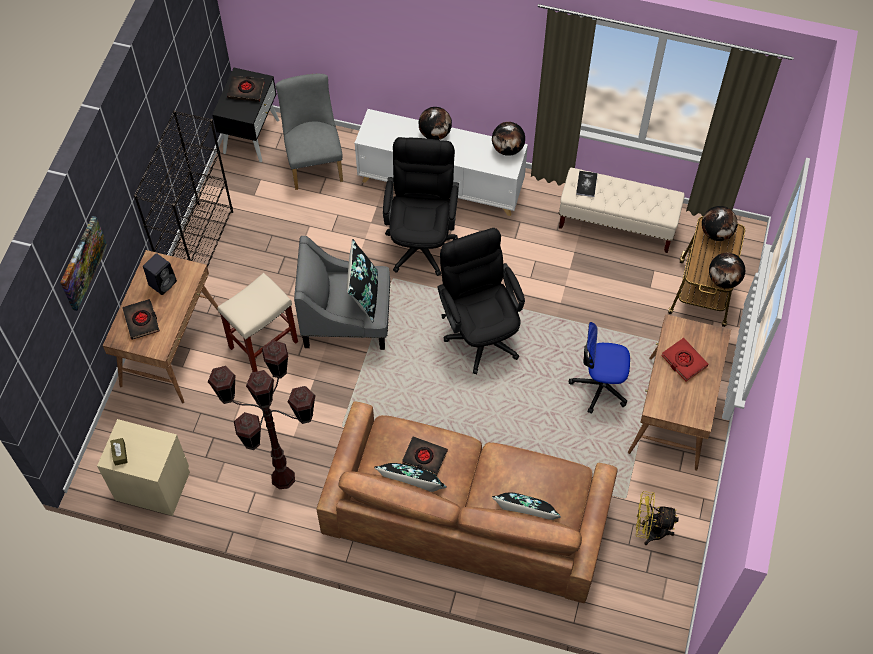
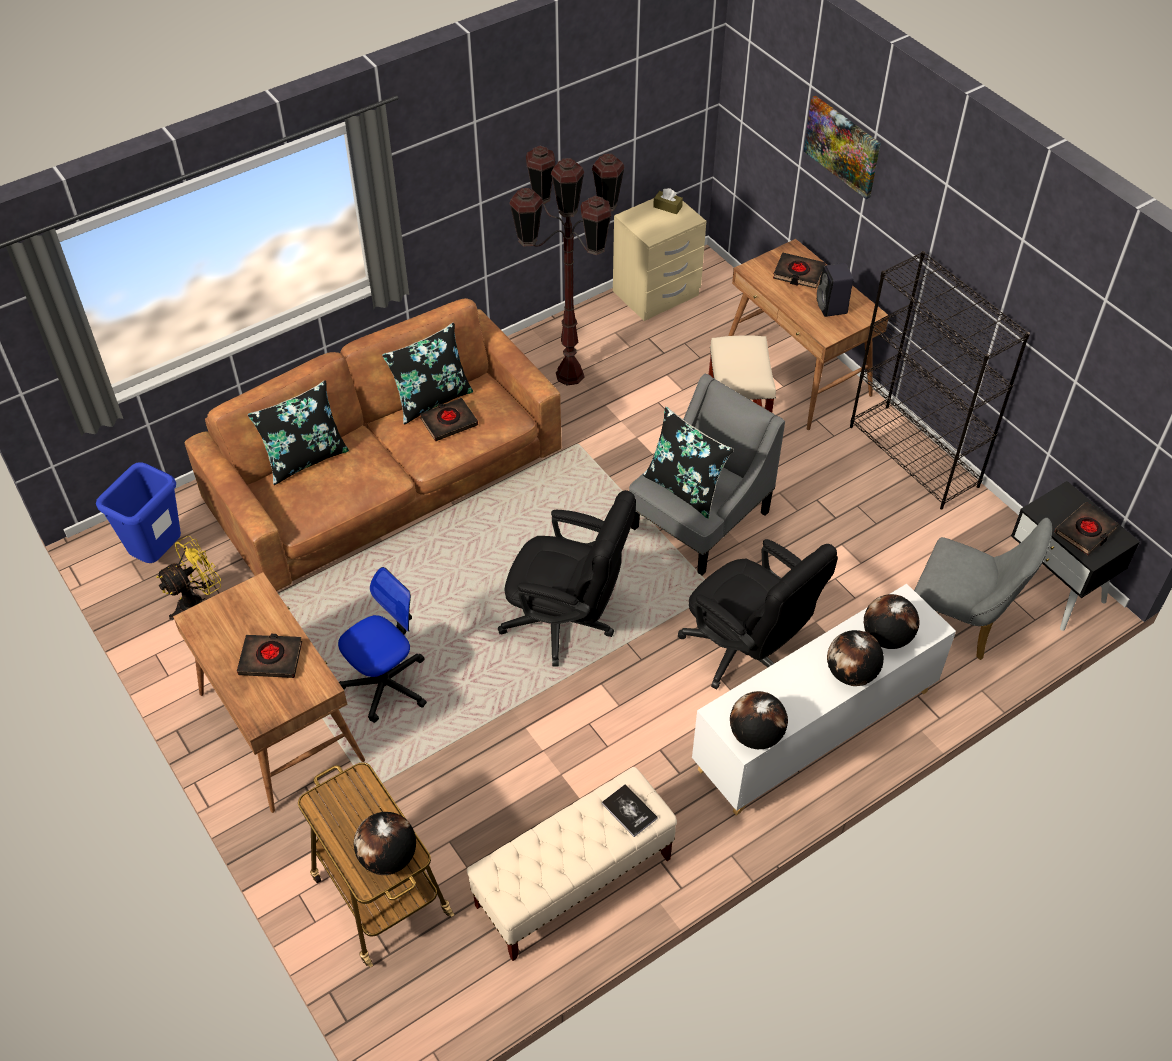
camera: 130 degrees right, 10 degrees down
red book [661,338,708,381] -> black book [237,634,302,678]
globe [709,253,745,289] -> globe moved to [864,594,920,649]
none -> blue trash can [96,462,181,563]

